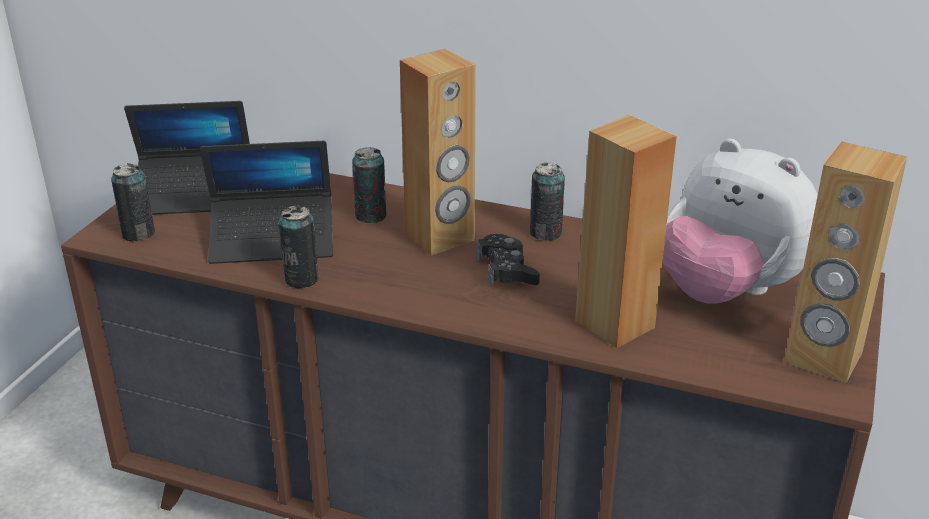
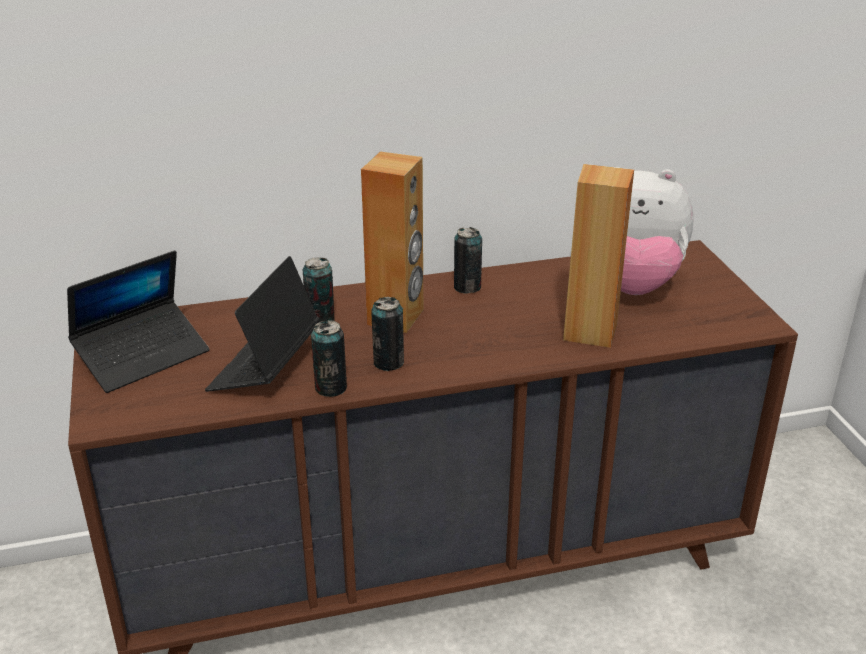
camera: 35 degrees left, 0 degrees up
can [111,163,155,242] -> can moved to [371,297,404,371]
laptop [200,141,333,264] -> laptop turned 150 degrees clockwise [205,256,320,392]
black game controller [477,234,540,287] -> none
brown speaker [785,142,907,383] -> none

